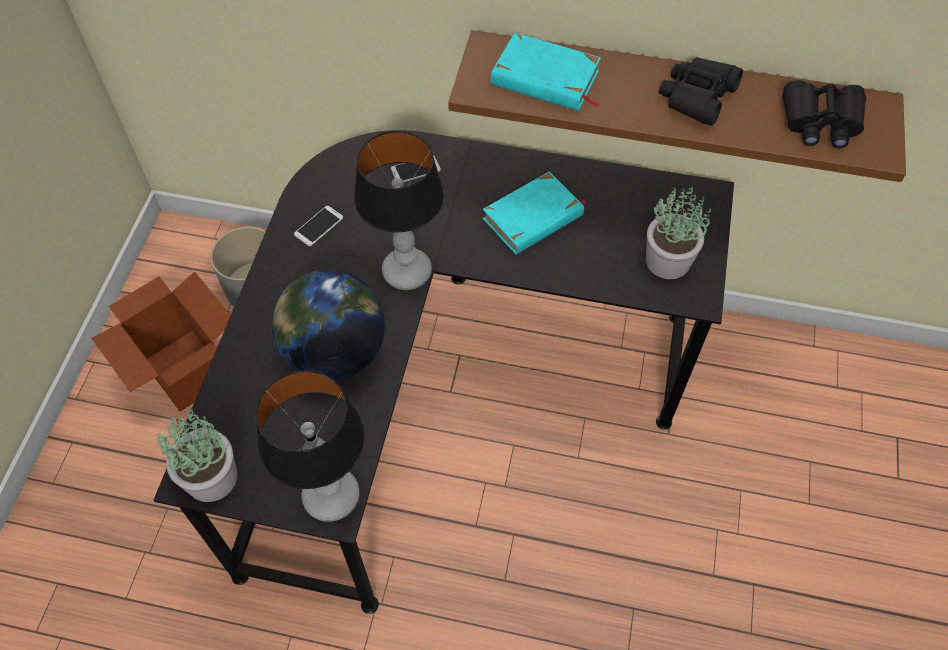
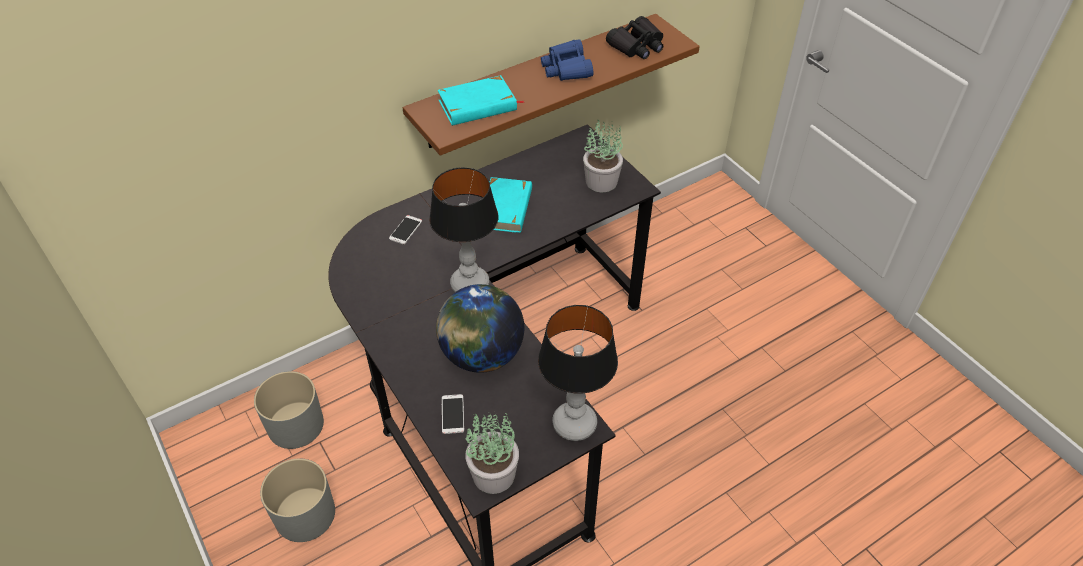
camera: 45 degrees left, 10 degrees down
cardboard box [92,271,231,412] -> grey planter [260,458,335,542]
phone [294,206,343,246] -> phone moved to [442,394,464,434]
black binoculars [659,57,743,126] -> blue binoculars [541,39,593,81]

